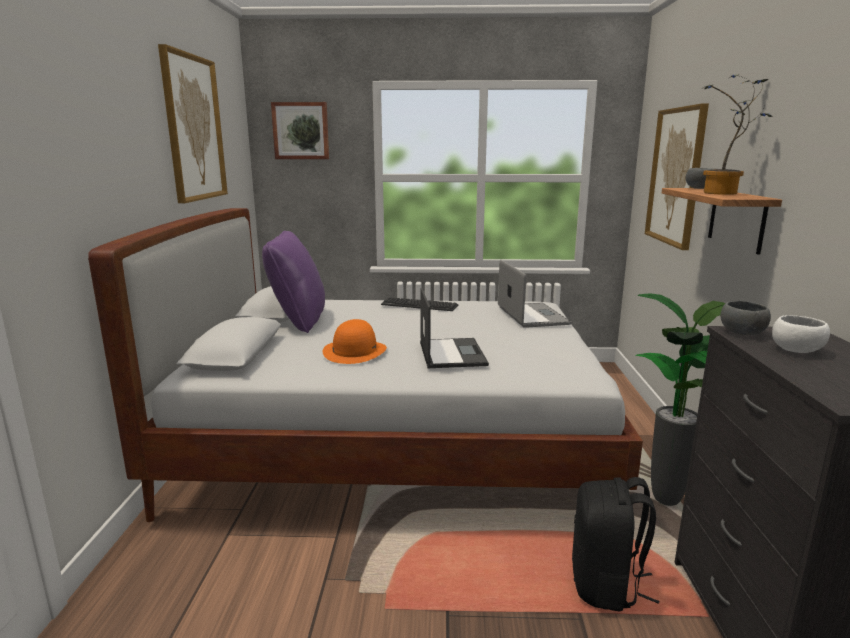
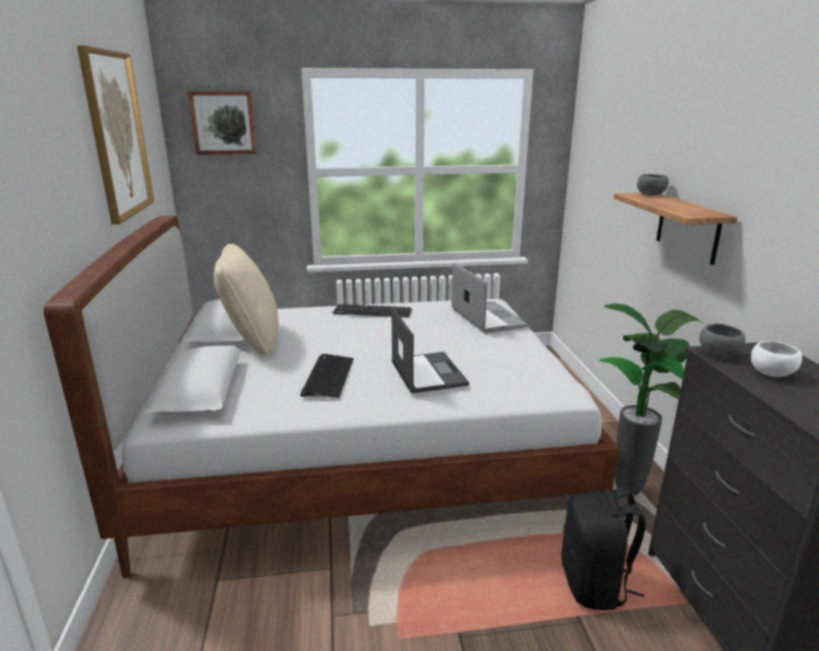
camera: 10 degrees left, 5 degrees up
purple pillow [262,231,325,333] -> beige pillow [214,244,278,356]
orange hat [323,319,387,364] -> keyboard [300,354,354,398]
picture [645,103,709,250] -> none
potted plant [702,74,772,195] -> none

